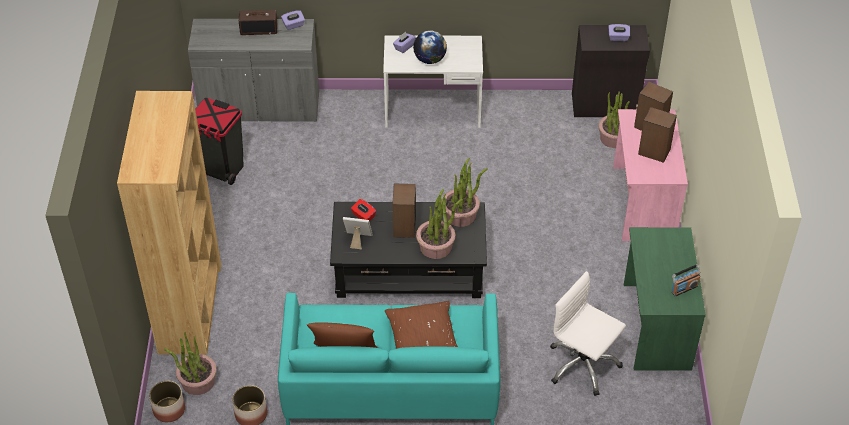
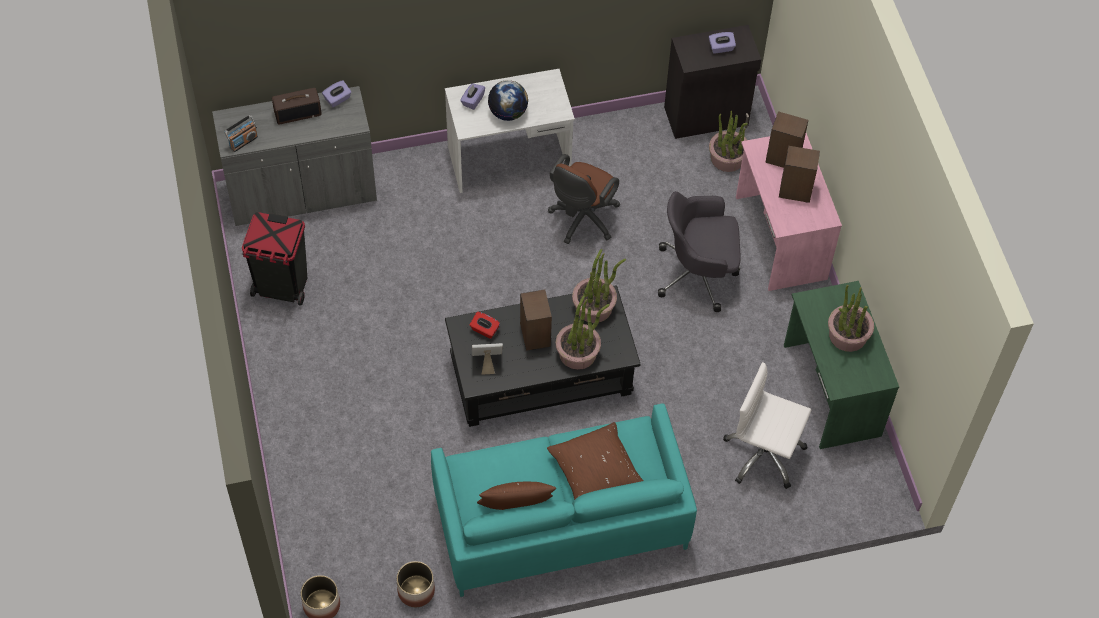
camera: 15 degrees left, 10 degrees up
brown bookcase [117,91,221,355] -> none
potted plant [164,332,217,395] -> potted plant moved to [828,285,874,352]
radio [671,264,700,296] -> radio moved to [224,115,258,152]
none -> brown office chair [548,154,620,244]
none -> grey office chair [658,191,741,312]

